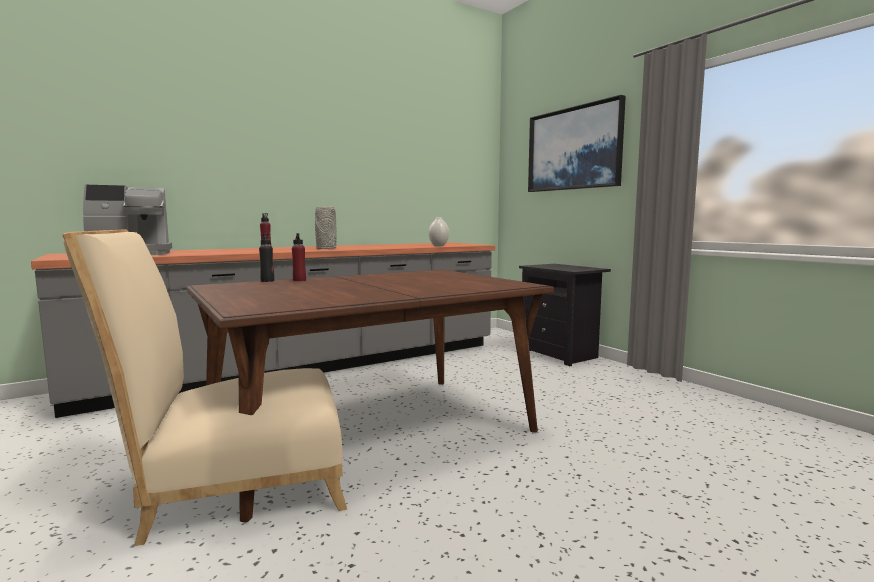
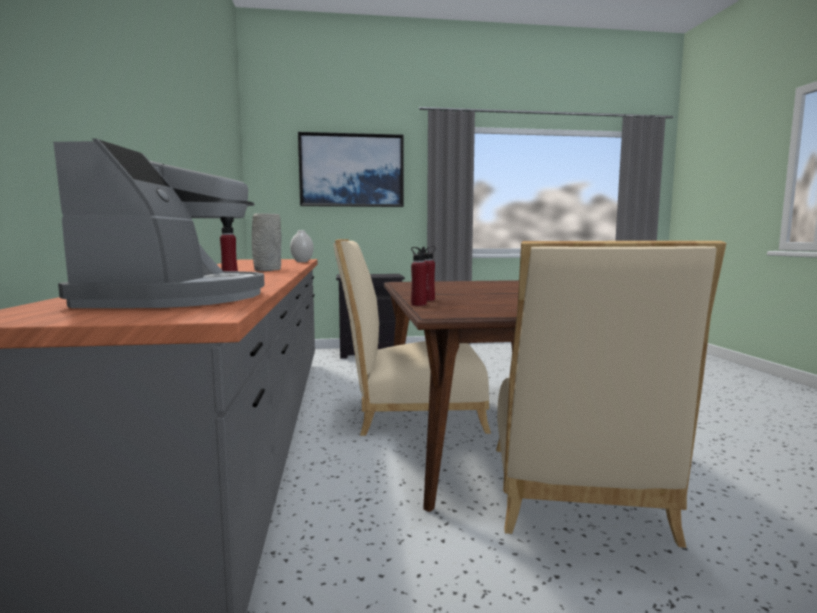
camera: 65 degrees left, 0 degrees up
black bottle [259,233,274,282] -> red bottle [411,247,427,306]
none -> beige chair [333,239,491,436]

